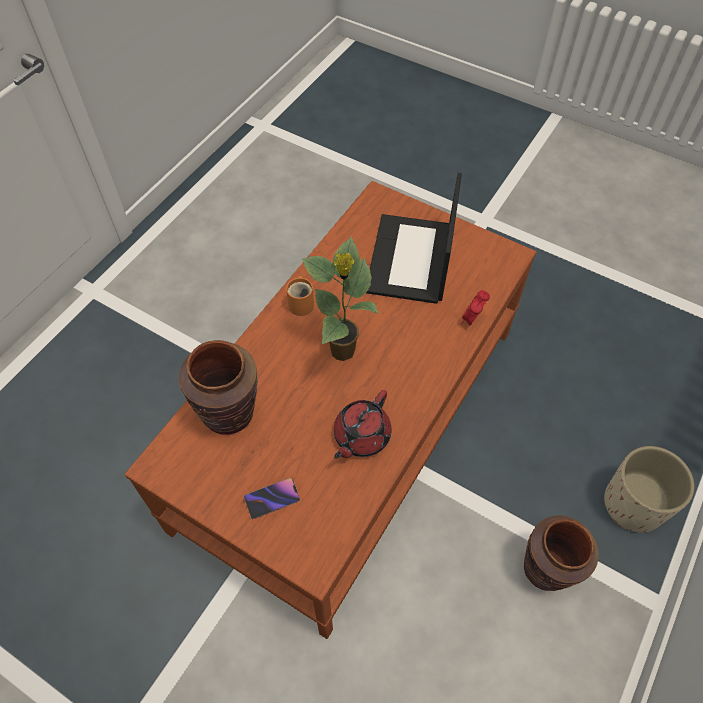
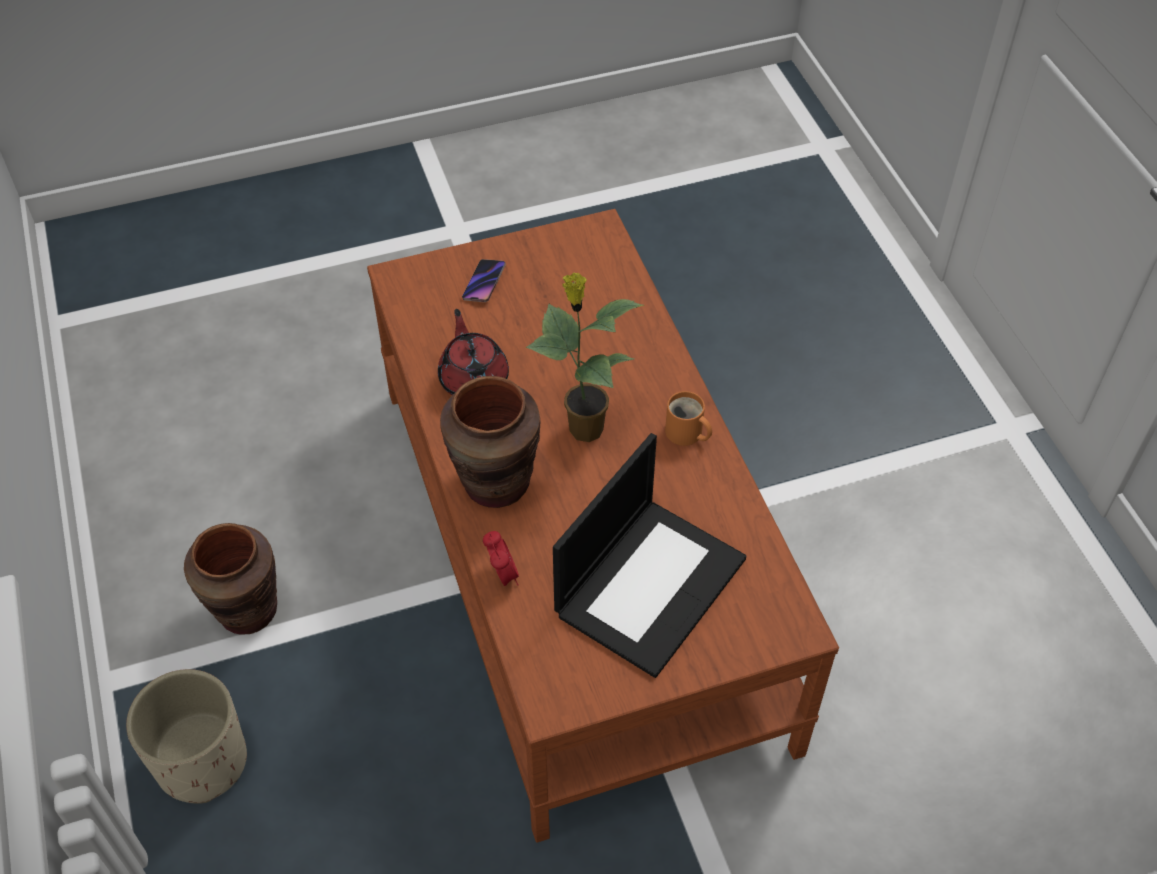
camera: 130 degrees right, 5 degrees down
brown vase [179,340,258,435] -> brown vase moved to [440,376,540,508]
laptop [366,173,462,304] -> laptop turned 75 degrees clockwise [553,433,746,678]

